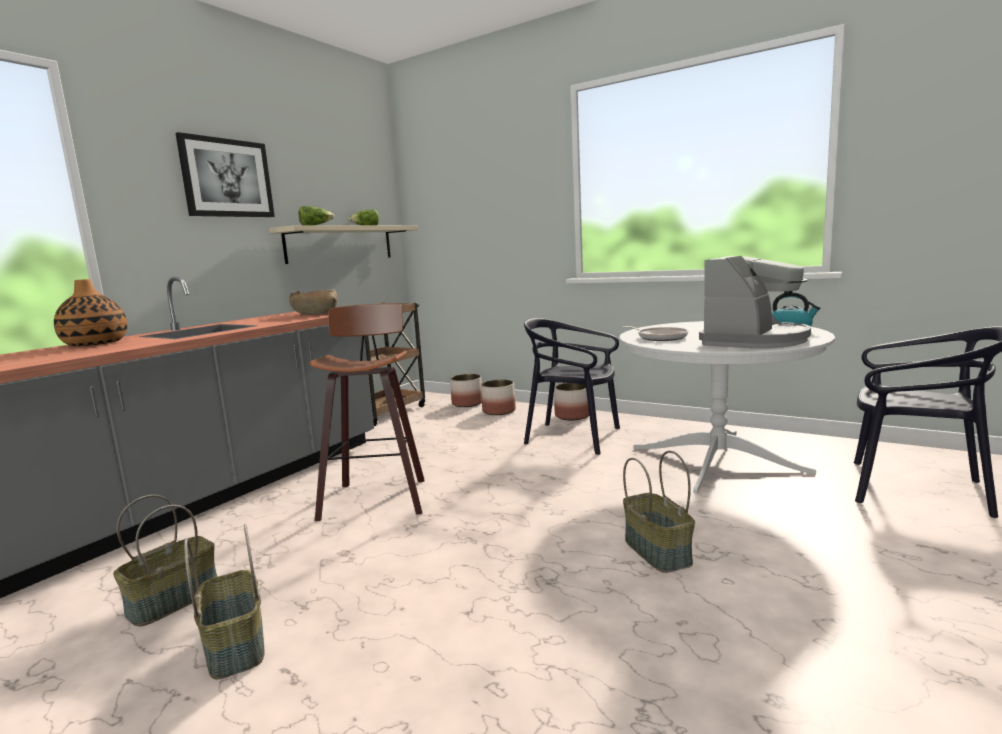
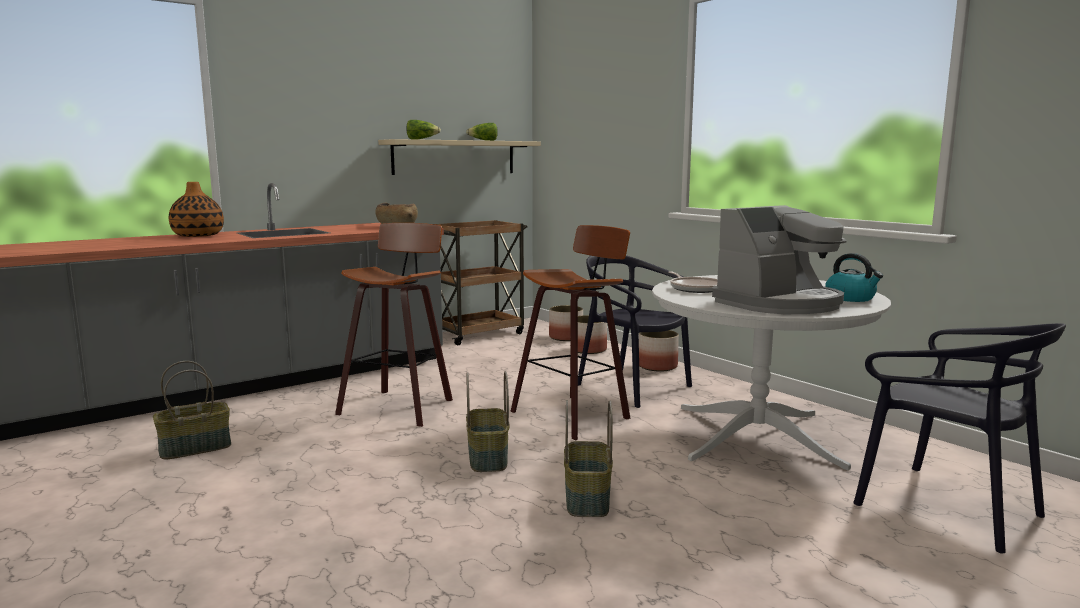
camera: 20 degrees right, 0 degrees up
picture [175,132,275,217] -> none
basket [184,524,264,679] -> basket moved to [466,371,510,472]
none -> stool [511,225,630,440]

